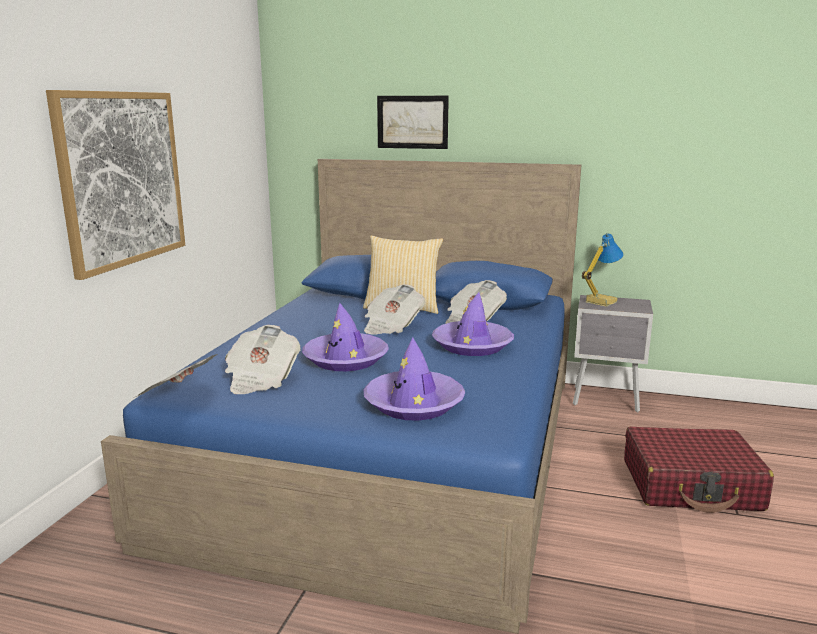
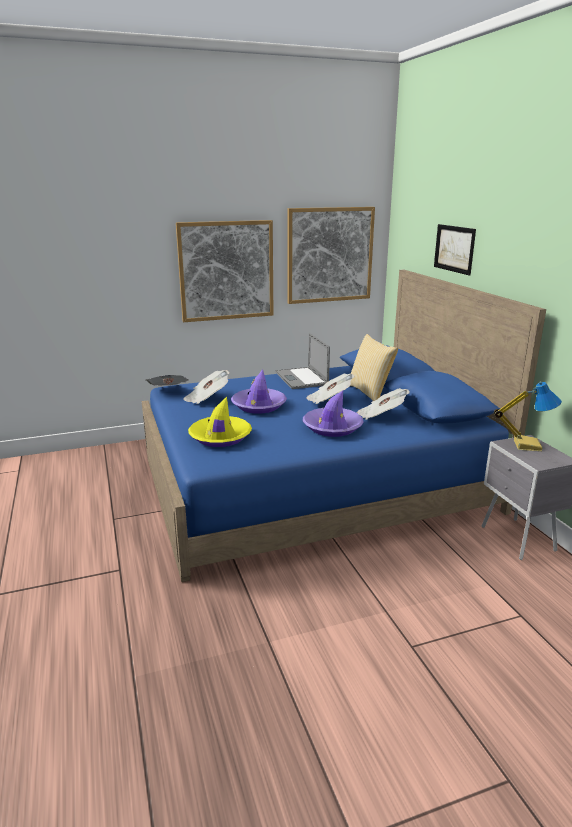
camera: 55 degrees right, 5 degrees up
purple hat [363,337,465,421] -> yellow hat [188,397,252,447]
red suitcase [624,426,774,513] -> none
none -> laptop [275,333,330,389]
none -> picture [287,207,375,304]

